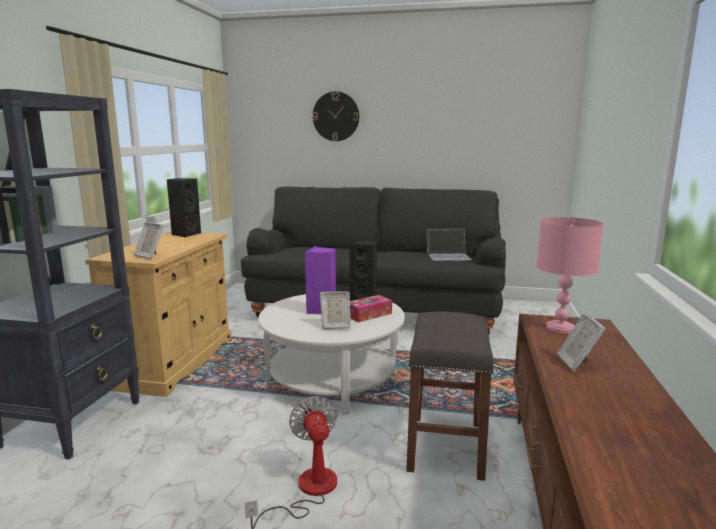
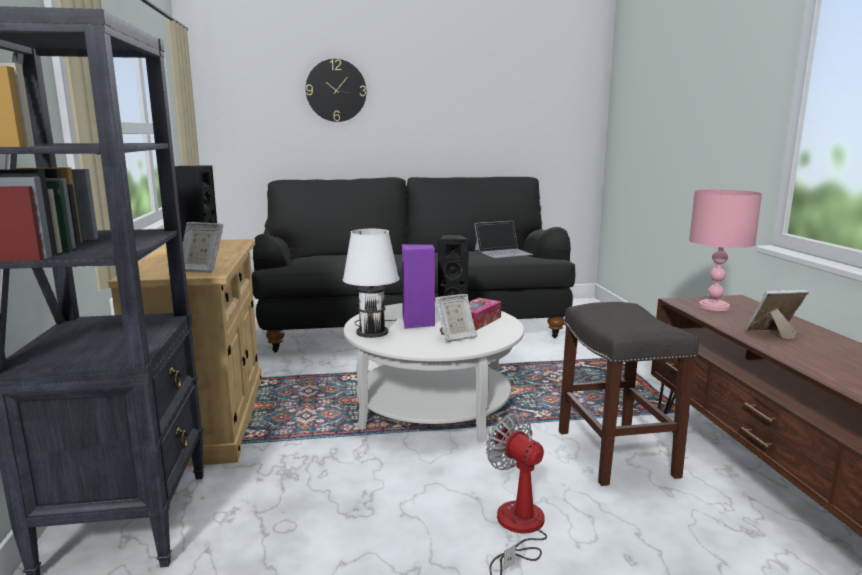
camera: 20 degrees left, 0 degrees up
picture frame [557,313,606,371] -> picture frame turned 105 degrees clockwise [746,290,809,340]
none -> white table lamp [342,229,400,338]

